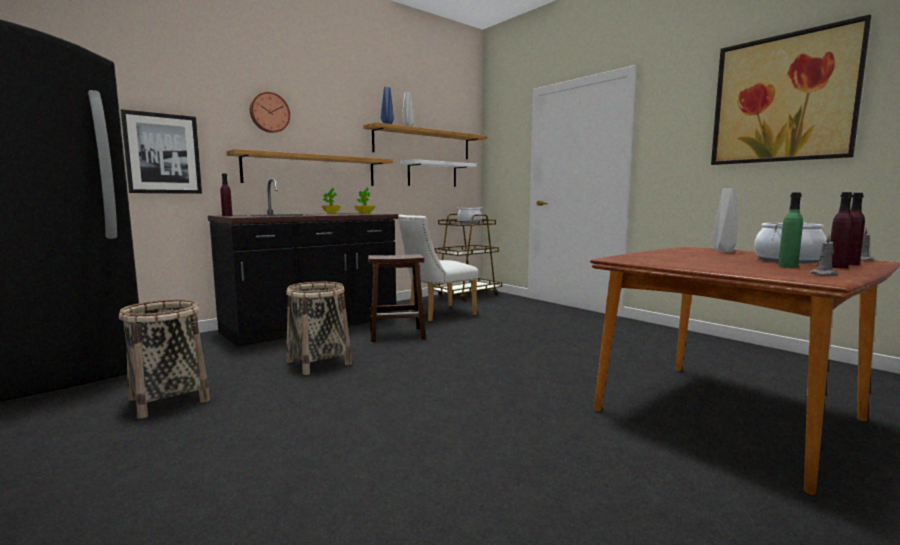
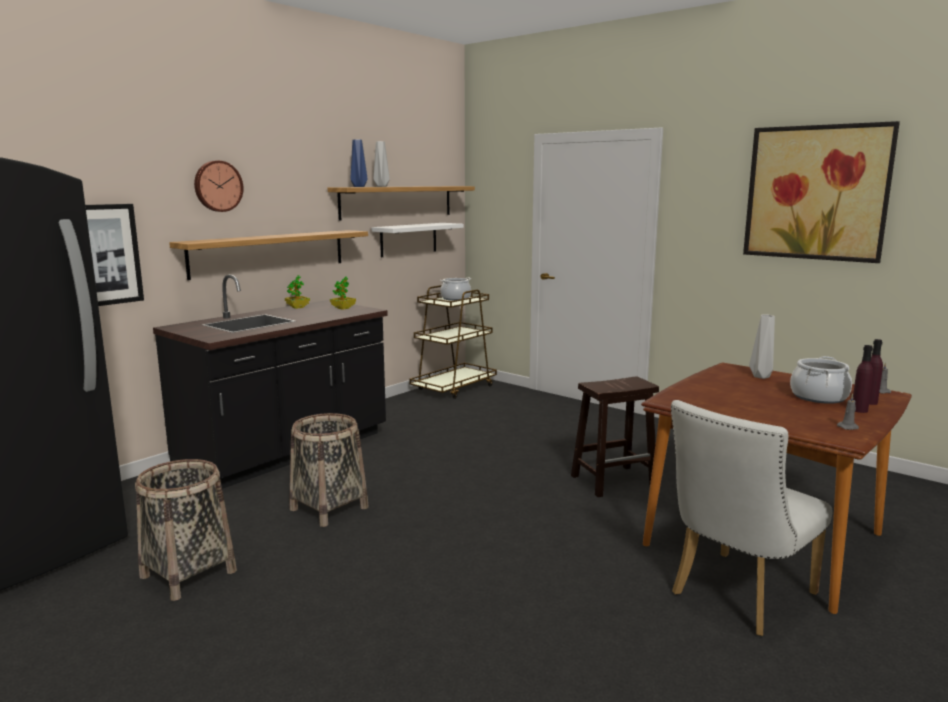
camera: 10 degrees left, 5 degrees up
purple bottle [220,173,232,216] -> none
brown stool [368,254,426,342] -> brown stool moved to [571,376,659,497]
white chair [398,215,479,322] -> white chair moved to [671,400,833,636]
green bottle [778,192,803,268] -> none

